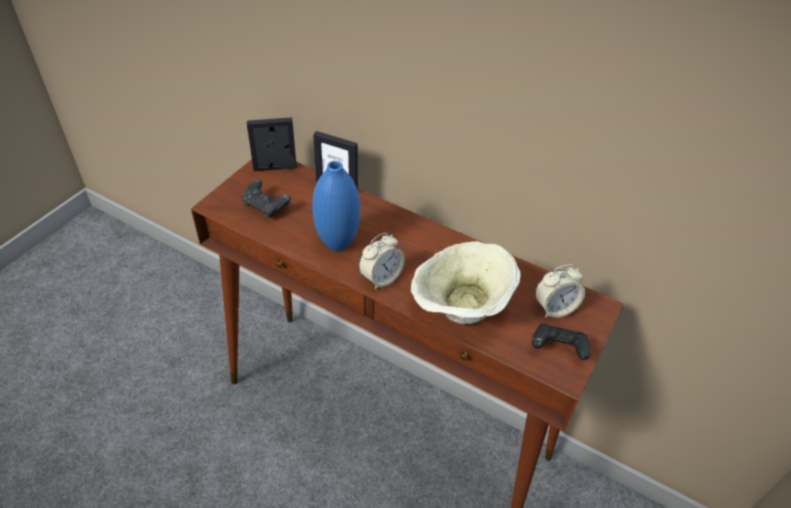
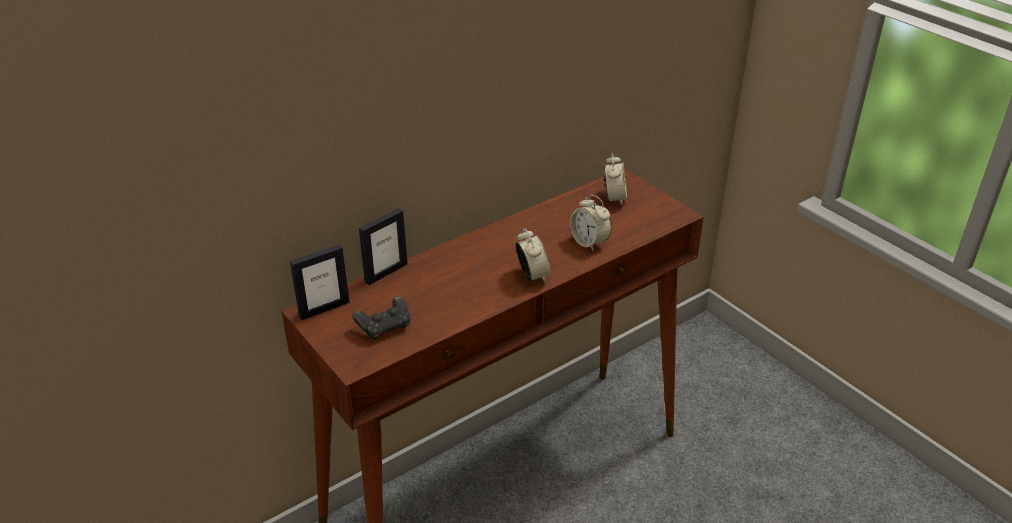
camera: 65 degrees left, 10 degrees down
picture frame [247,117,297,171] -> picture frame turned 135 degrees counterclockwise [290,245,350,320]
blue vase [312,161,360,251] -> none
beige bowl [411,241,520,324] -> alarm clock [570,194,611,251]
black game controller [532,324,591,360] -> none

